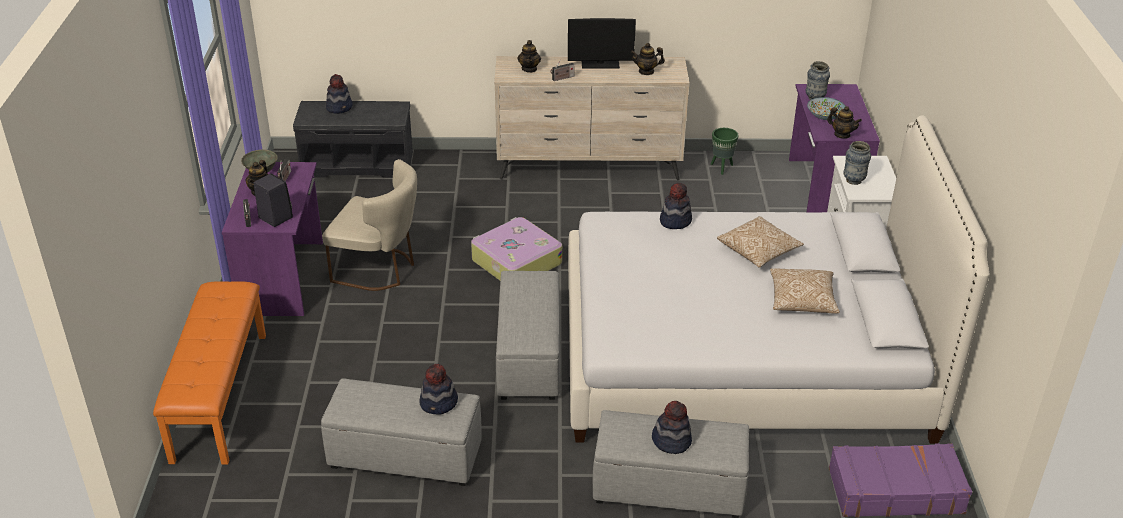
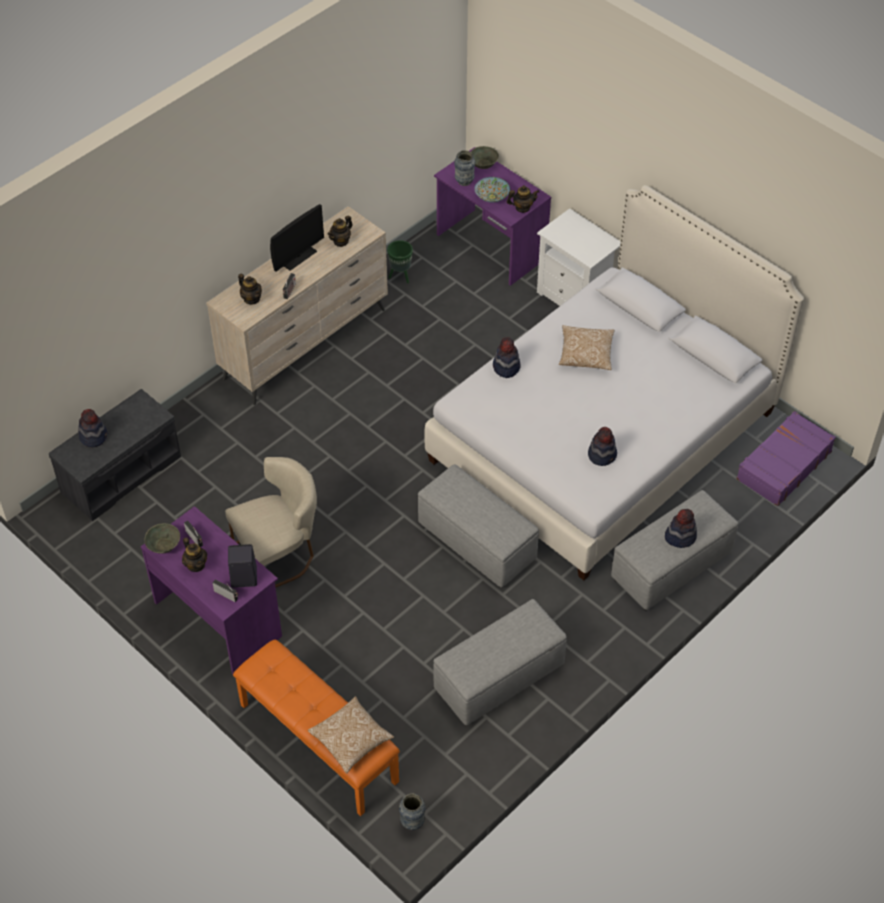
camera: 45 degrees left, 15 degrees up
hat [419,364,458,415] -> hat moved to [588,427,617,466]
suitcase [471,217,562,280] -> none
pillow [770,268,840,314] -> pillow moved to [308,696,394,774]
vase [843,141,871,185] -> vase moved to [399,793,426,830]
none -> grey bowl [471,146,499,169]

